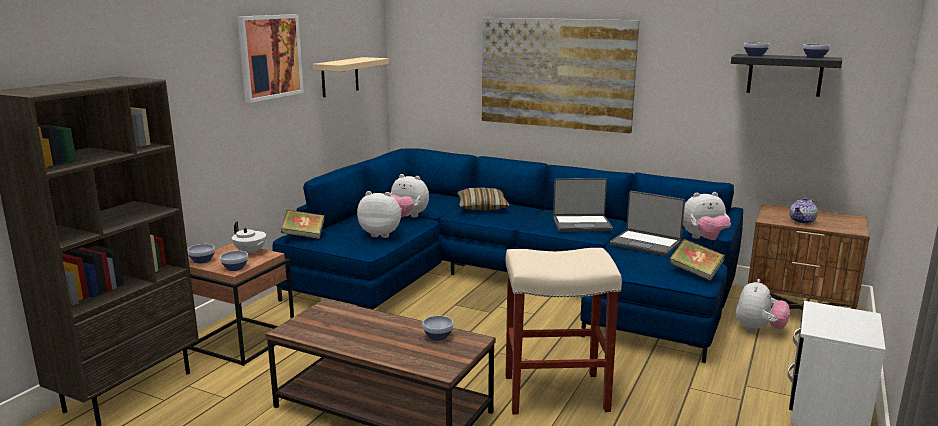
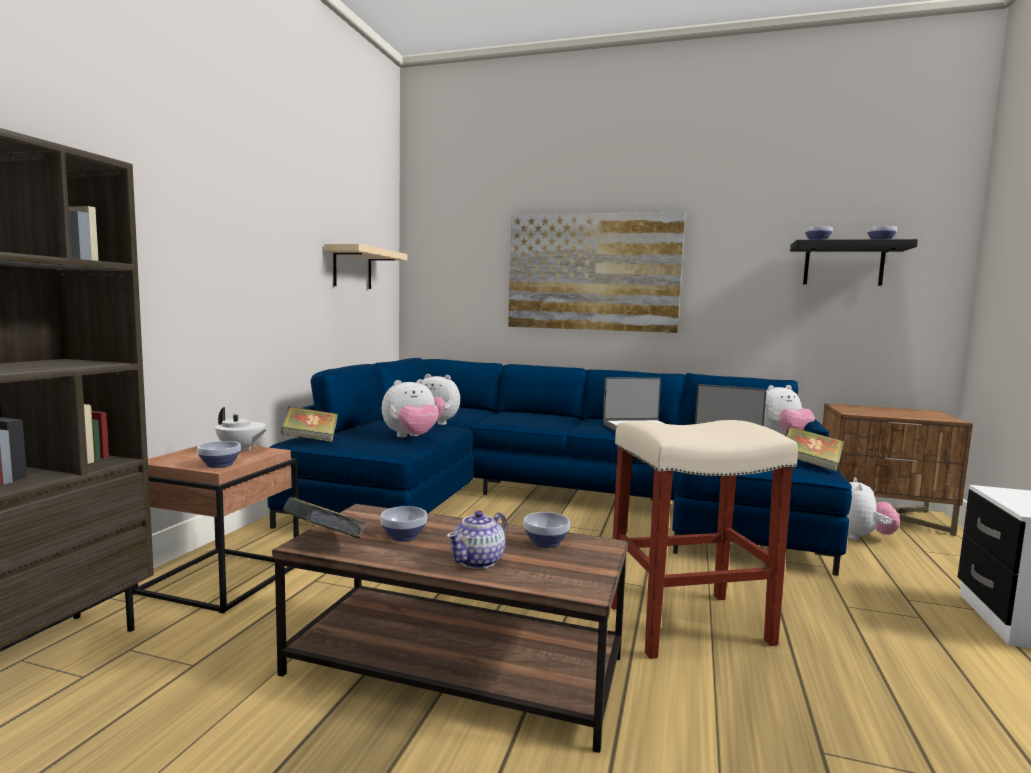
camera: 10 degrees left, 10 degrees down
bowl [187,244,215,264] -> bowl moved to [380,506,427,542]
picture [237,14,304,103] -> none
plush toy [357,191,402,238] -> plush toy turned 150 degrees clockwise [382,379,439,437]
pillow [457,187,509,211] -> none
teapot [790,198,818,224] -> teapot moved to [447,511,507,569]
none -> book [283,497,367,538]

